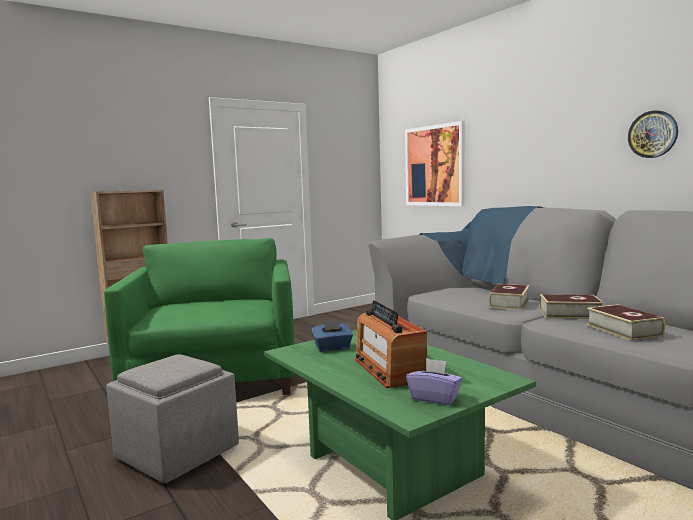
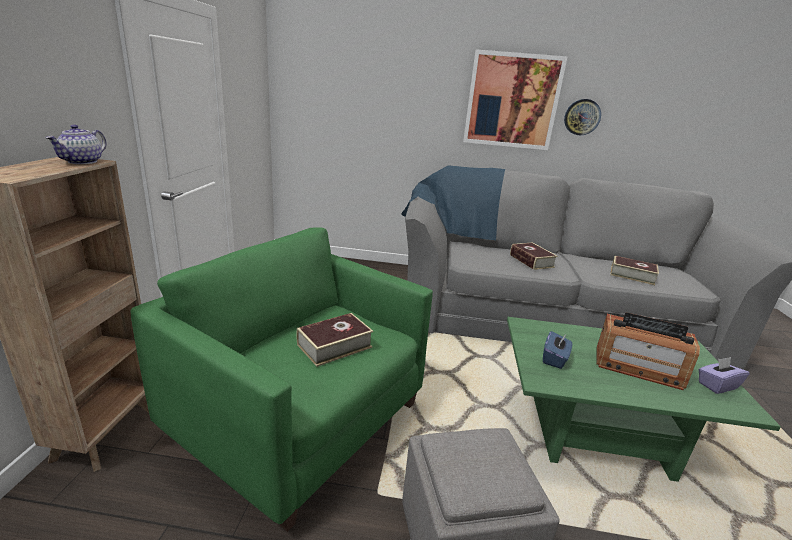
camera: 50 degrees left, 15 degrees up
picture [405,121,465,206] -> picture moved to [463,49,568,150]
book [540,294,604,319] -> book moved to [297,313,373,367]
none -> teapot [46,125,106,164]

